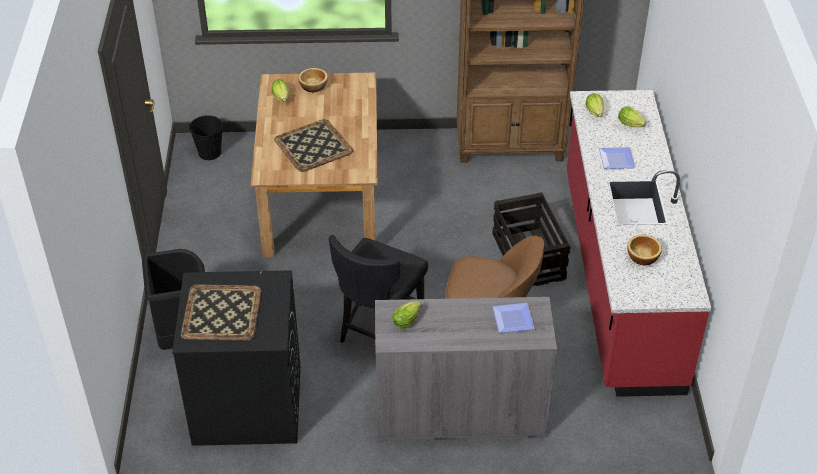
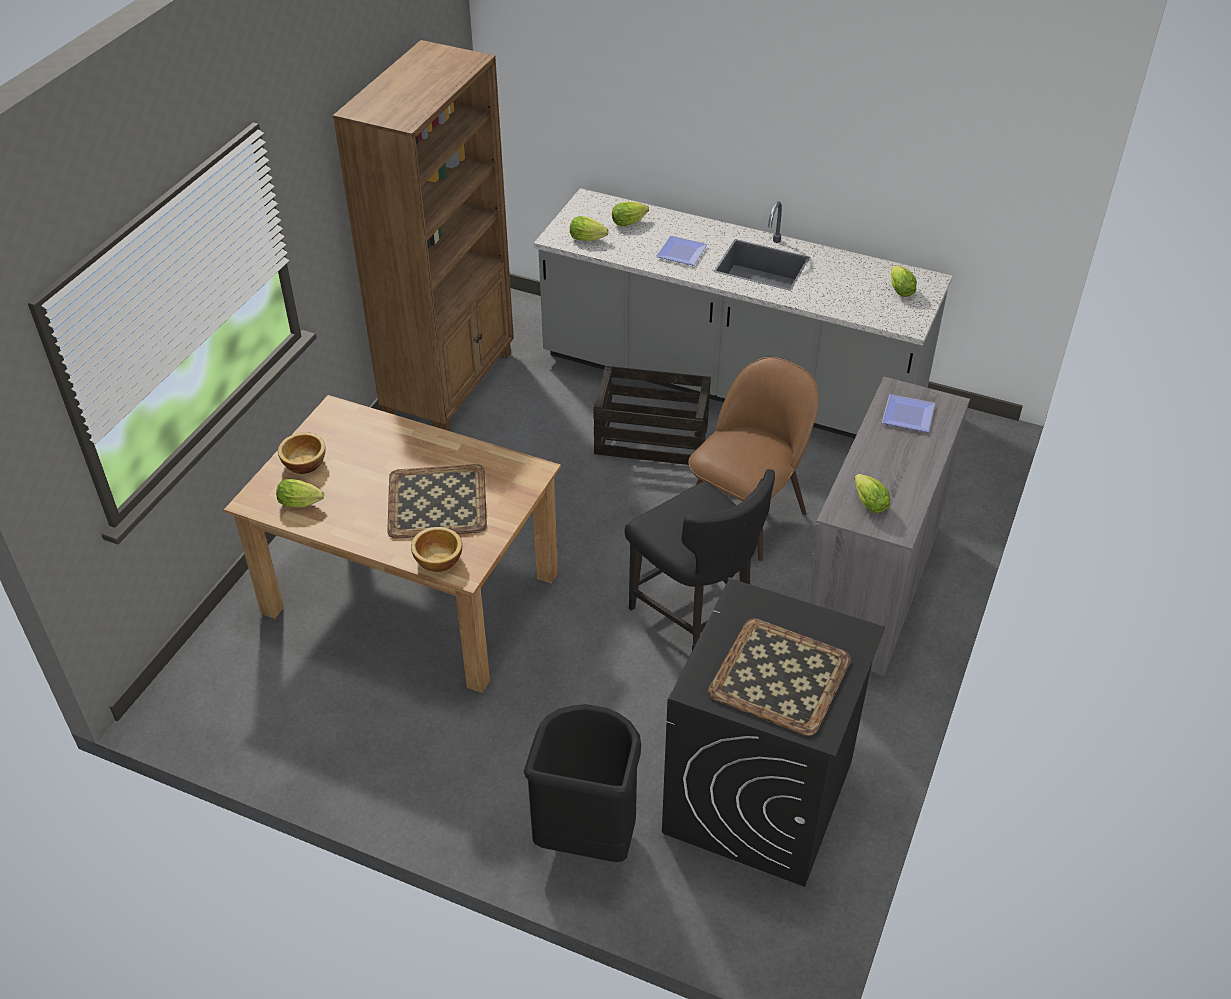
camera: 65 degrees left, 0 degrees up
black bucket [189,116,223,160] -> none
red counter [567,90,711,397] -> grey counter [534,188,952,439]
bowl [627,234,662,266] -> bowl moved to [411,527,462,572]
none -> lettuce [891,265,917,297]

